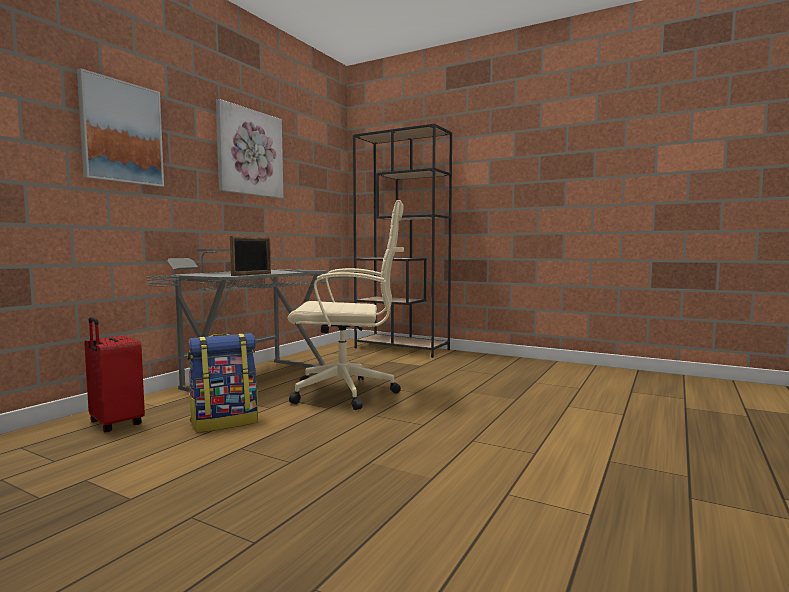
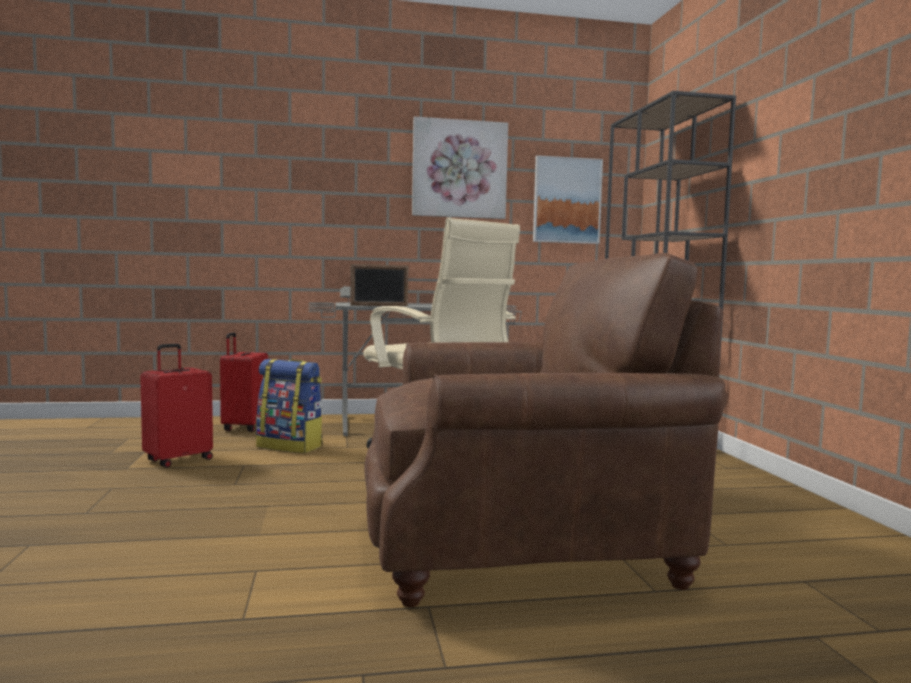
camera: 50 degrees right, 0 degrees up
picture [77,68,164,187] -> picture moved to [533,155,603,244]
none -> red suitcase [140,344,213,468]
none -> brown armchair [364,253,727,607]

